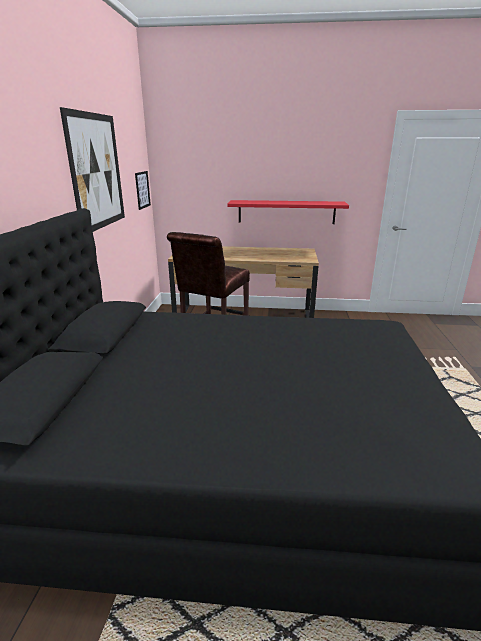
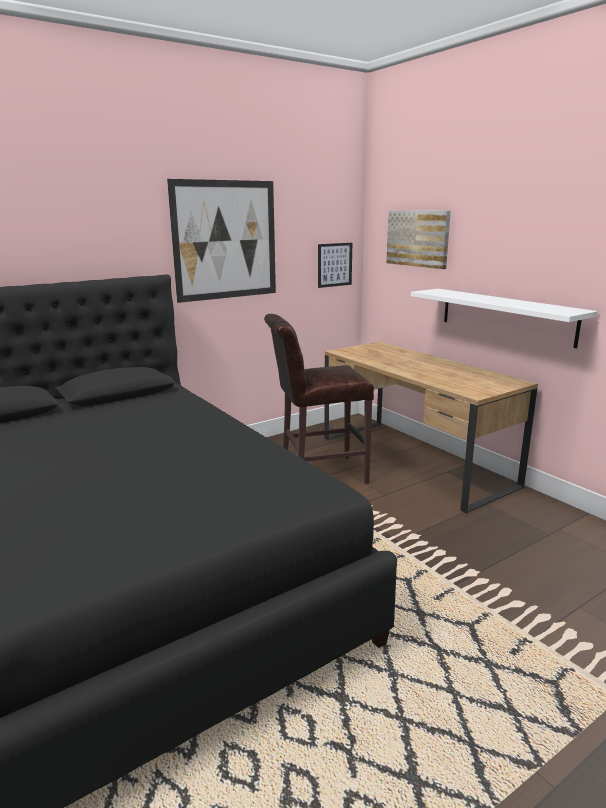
camera: 50 degrees right, 5 degrees down
red shelf [227,200,349,224] -> white shelf [411,289,598,348]
none -> picture [386,211,451,269]

